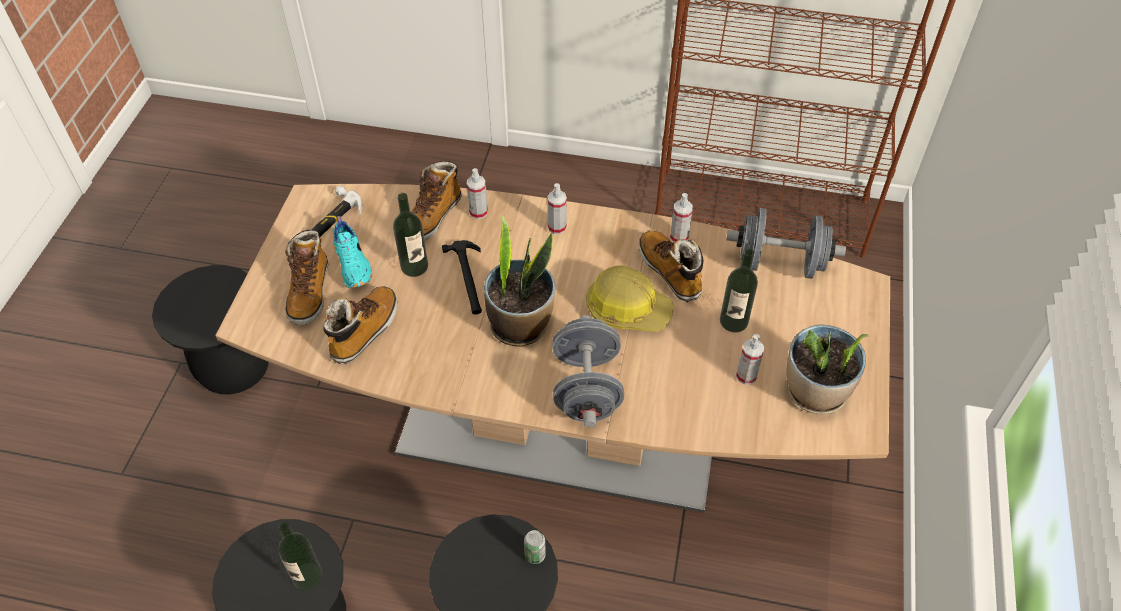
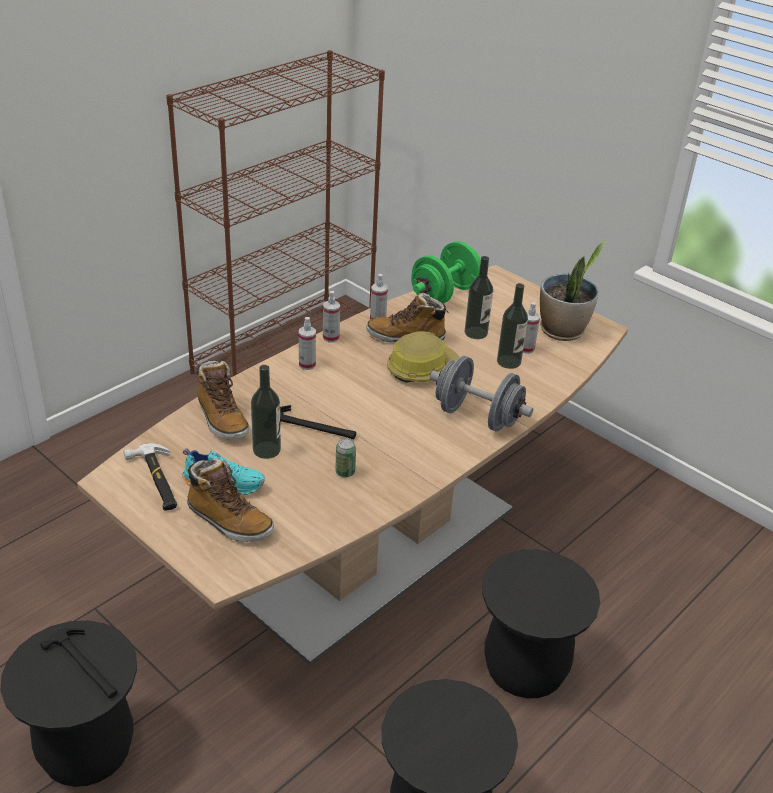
camera: 60 degrees left, 15 degrees down
bottle [278,522,322,590] -> bottle moved to [497,283,528,369]
boot [323,286,397,364] -> none
spray bottle [467,168,488,219] -> spray bottle moved to [323,291,340,343]
potted plant [484,216,556,347] -> none
can [524,530,546,564] -> can moved to [335,438,356,477]
grey dumbbell [727,208,846,279] -> green dumbbell [411,241,481,304]
none -> hammer [40,628,118,698]

